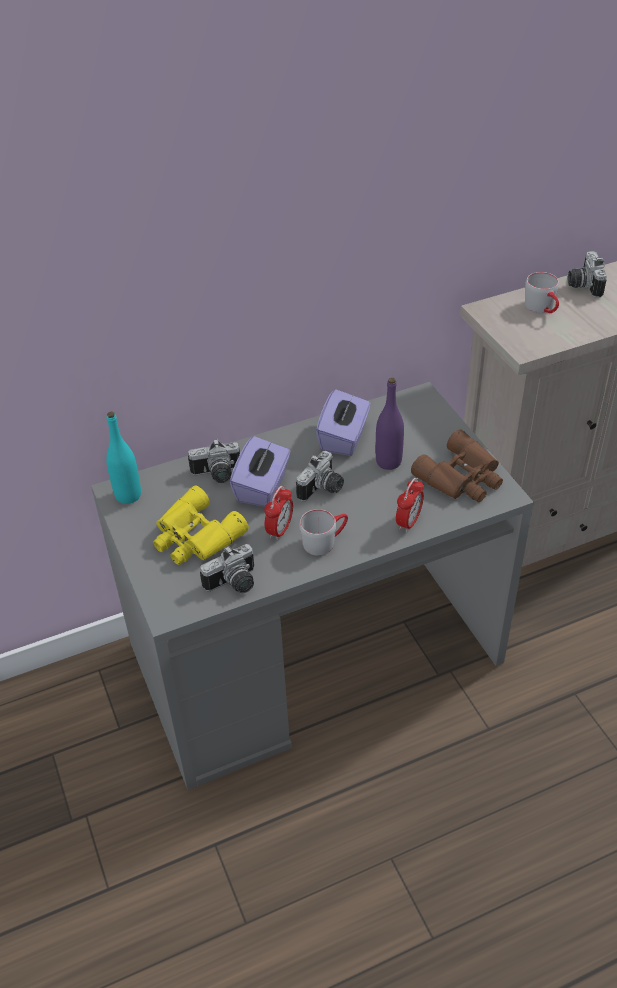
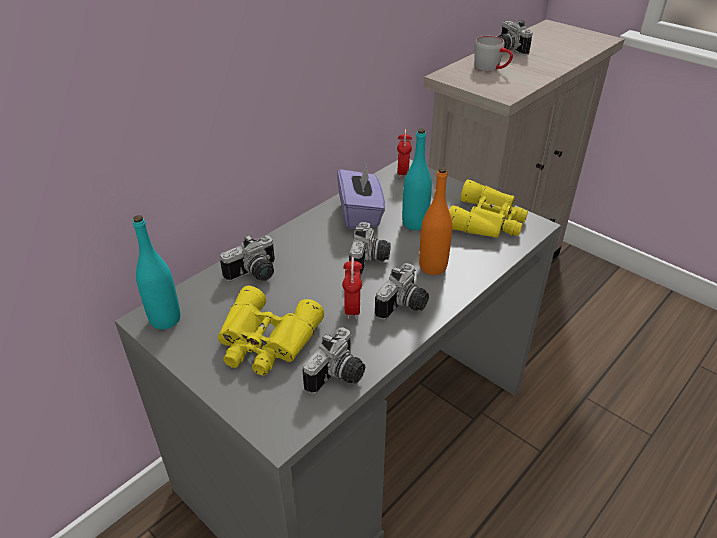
camera: 25 degrees left, 5 degrees down
purple tissue box [230,436,291,507] -> none
grey mug [299,509,348,556] -> camera [375,263,429,320]
purple bottle [376,378,404,470] -> turquoise bottle [402,128,432,230]
alarm clock [396,478,424,532] -> alarm clock moved to [397,129,412,179]
brown binoculars [411,429,503,502] -> yellow binoculars [449,179,528,238]
none -> orange bottle [419,167,452,275]

